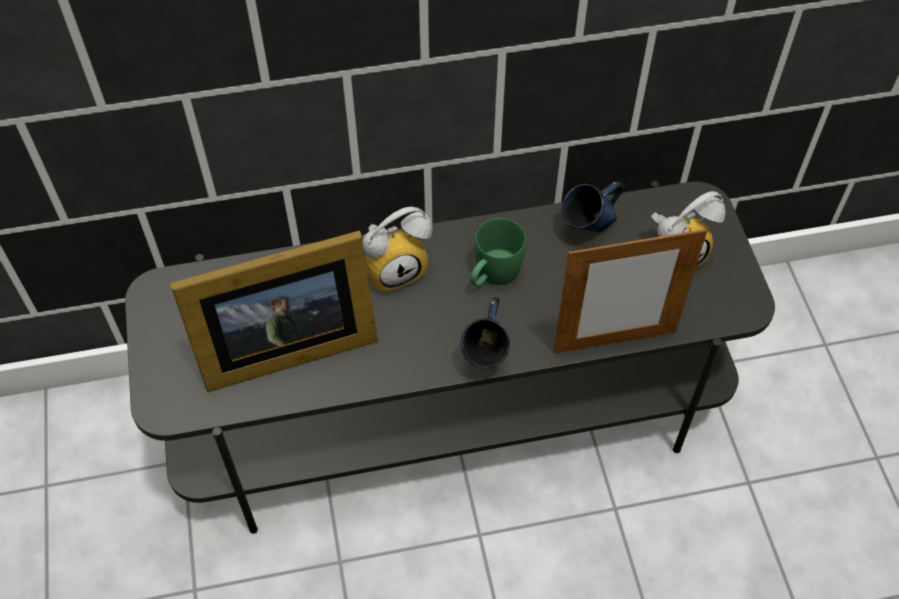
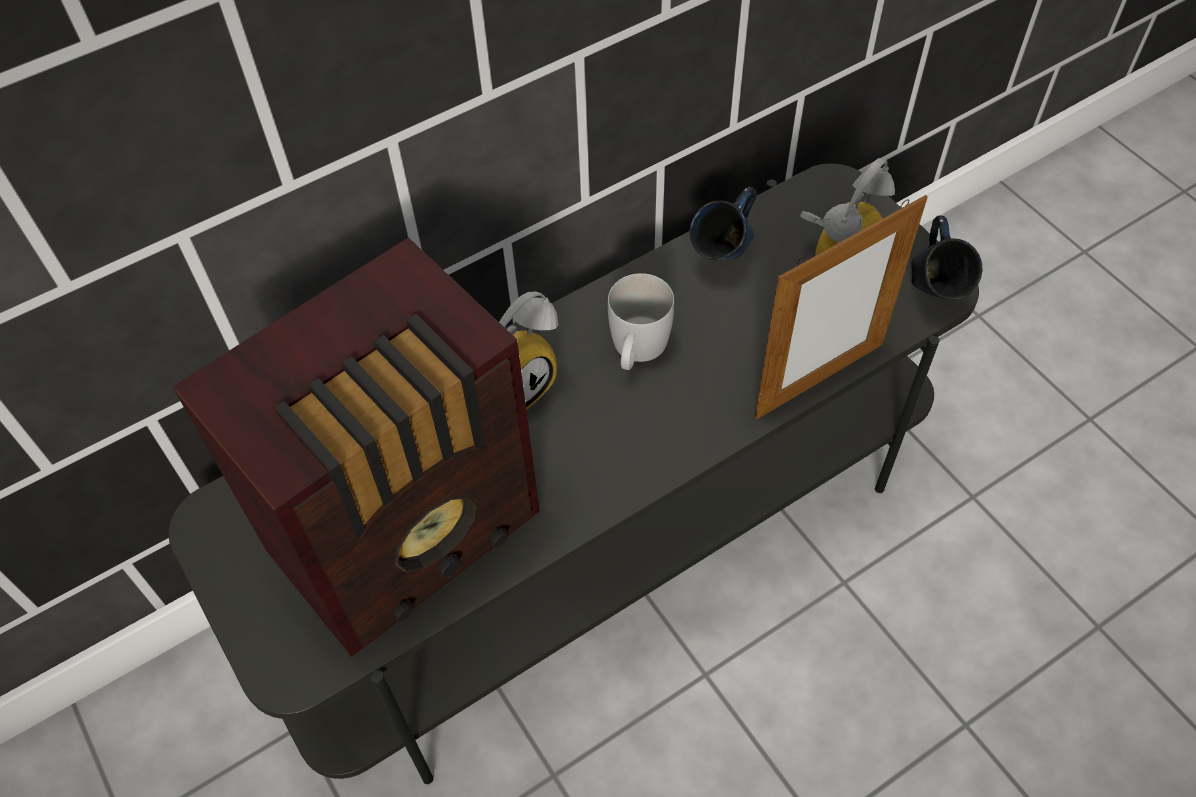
camera: 20 degrees left, 0 degrees up
picture frame [170,230,378,392] -> radio [172,237,540,657]
blue mug [460,297,510,368] -> blue mug moved to [911,215,982,300]
green mug [470,218,526,286] -> white mug [608,273,674,370]

